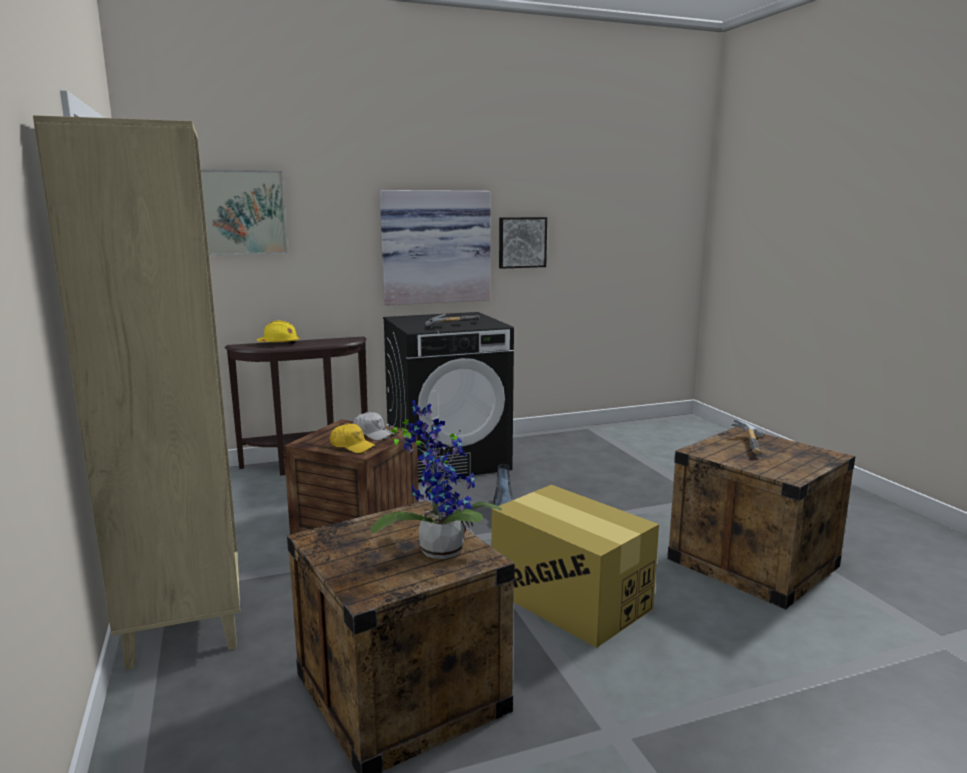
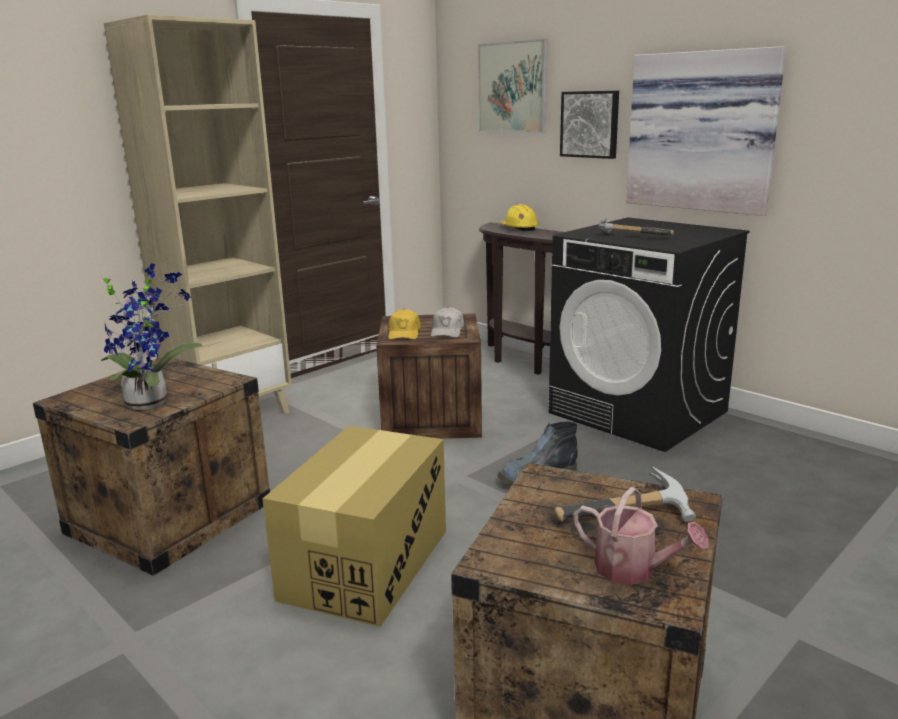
camera: 65 degrees right, 5 degrees up
picture [499,217,547,269] -> picture moved to [560,91,619,159]
none -> watering can [573,487,709,585]

